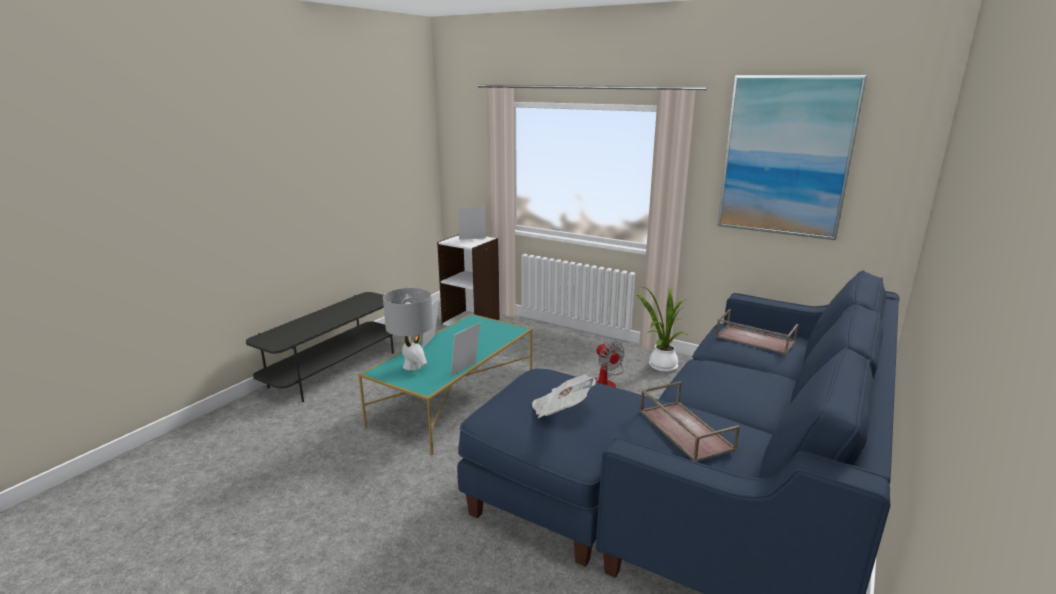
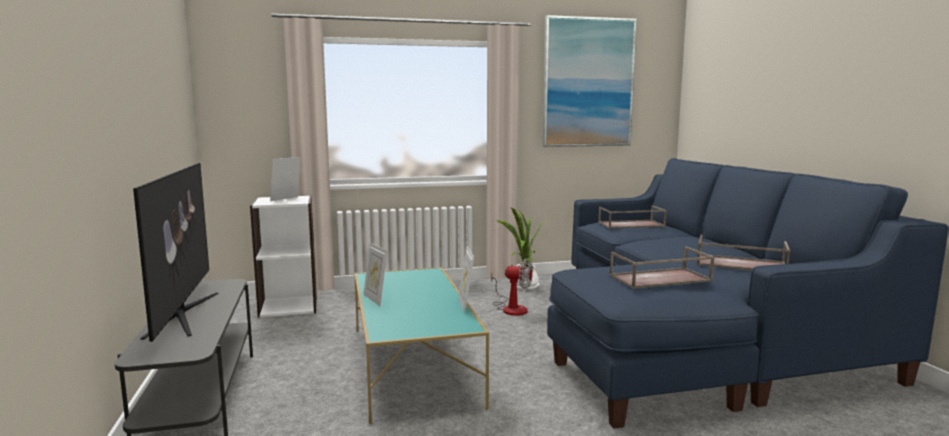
camera: 45 degrees left, 10 degrees down
grey table lamp [383,288,433,370] -> none
newspaper [532,374,596,418] -> brown tray [609,247,715,289]
none -> television [133,163,219,342]

